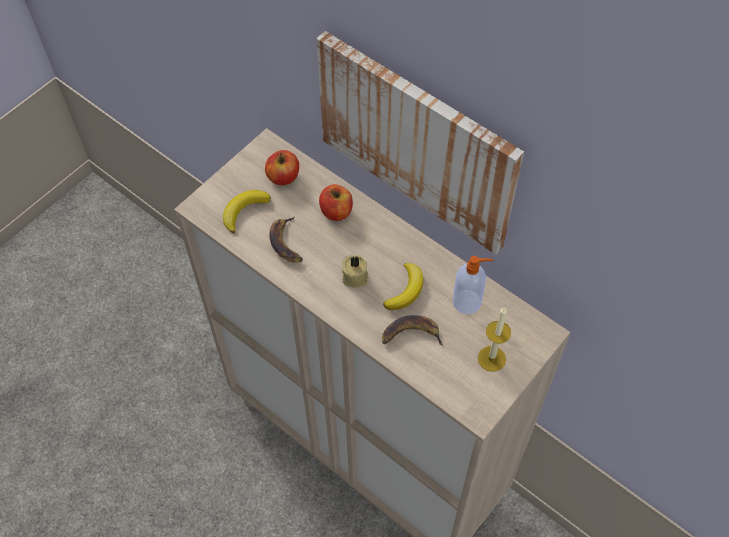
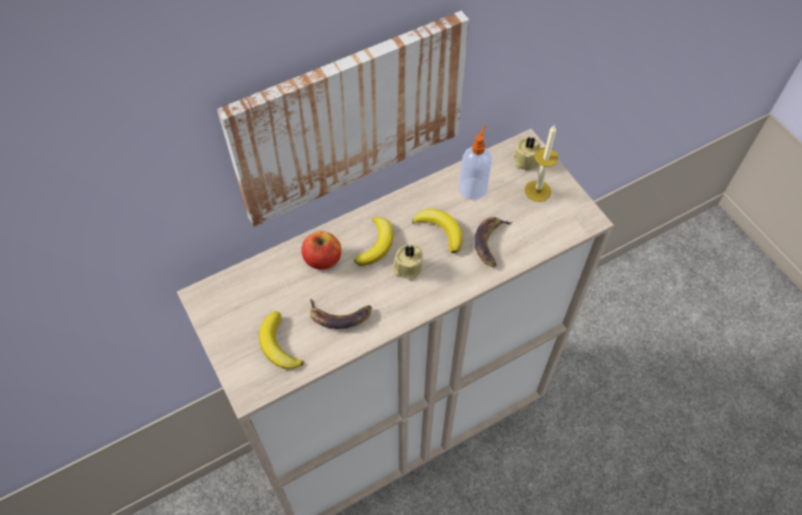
camera: 70 degrees left, 0 degrees up
apple [265,150,299,185] -> none
none -> banana [354,217,393,266]
none -> beige candle [513,136,541,170]

